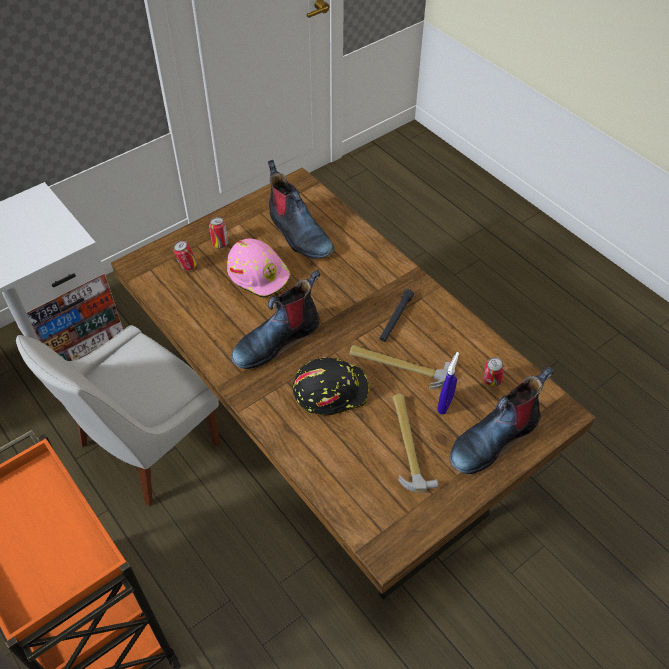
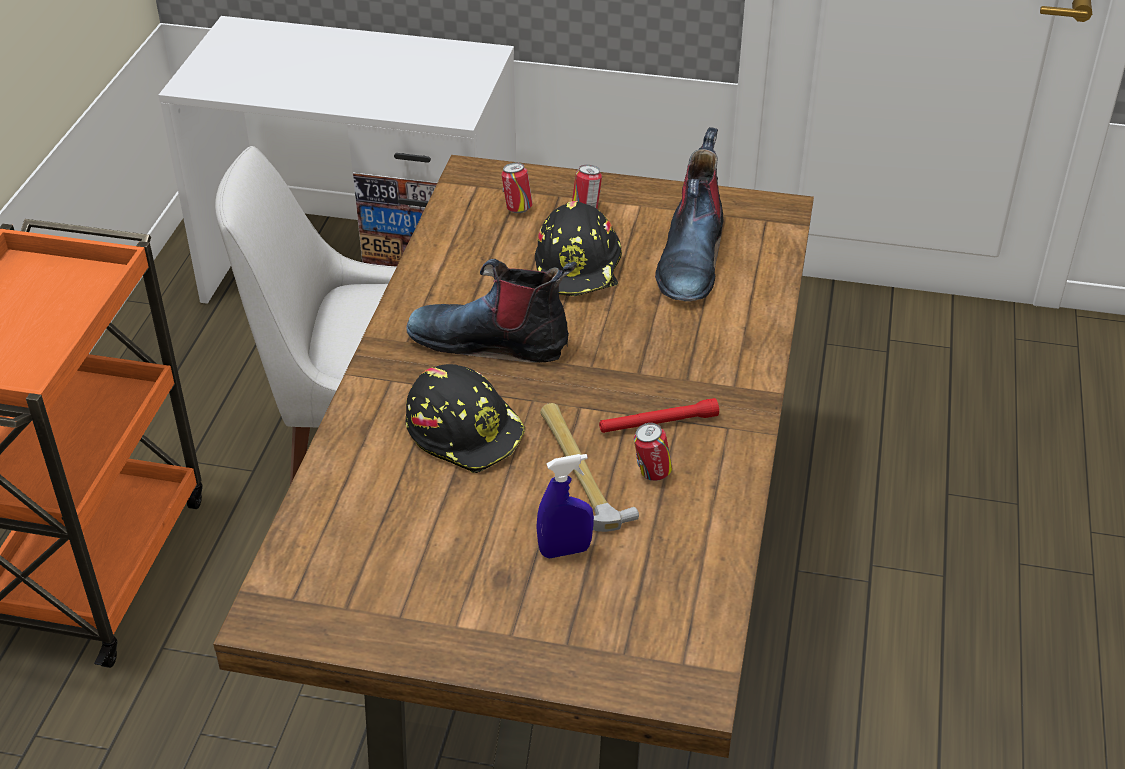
camera: 50 degrees right, 10 degrees down
pink hard hat [227,238,291,298] -> black hard hat [535,201,622,296]
black flashlight [380,289,414,342] -> red flashlight [599,398,719,433]
hammer [393,394,438,492] -> none
boot [450,366,554,474] -> none
can [484,357,505,386] -> can moved to [634,423,672,481]

